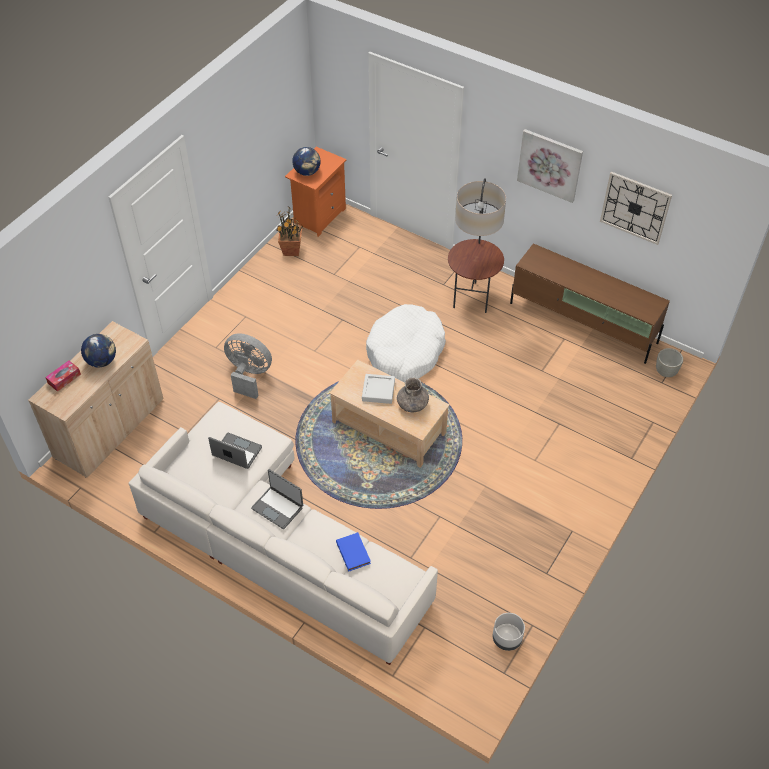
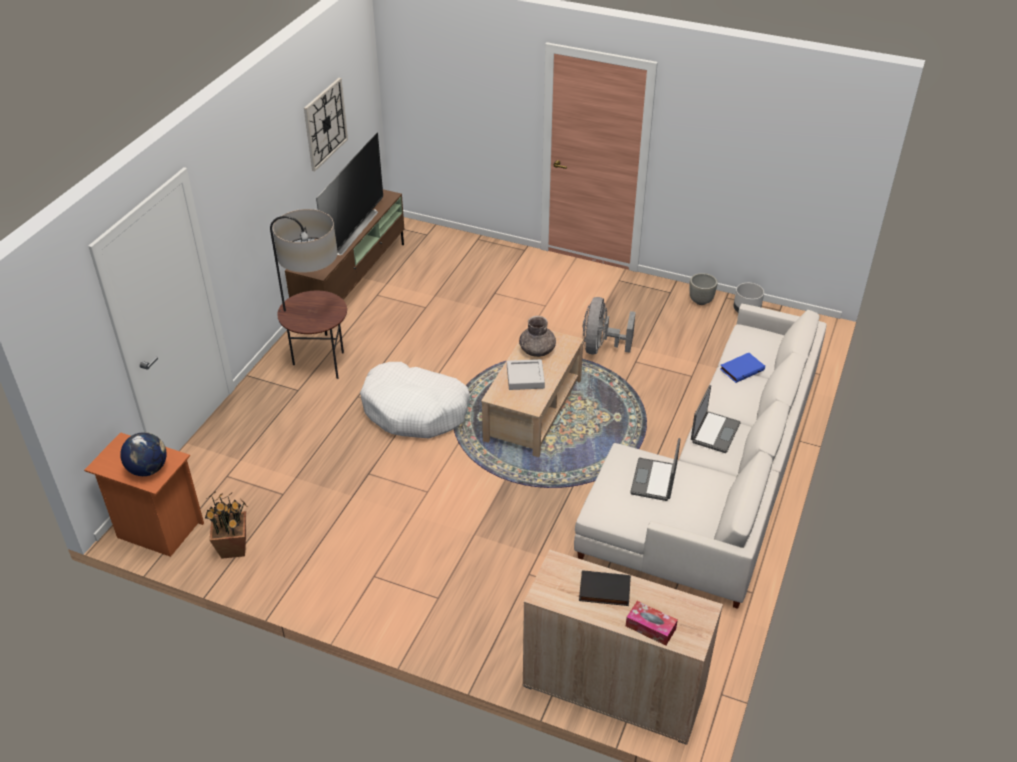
camera: 100 degrees left, 10 degrees down
globe [81,334,116,367] -> black book [579,570,631,606]
grey fan [224,333,272,399] -> grey fan moved to [583,297,636,354]
picture [517,129,583,203] -> none
grey planter [656,348,683,377] -> grey planter moved to [689,273,717,305]
none -> television [316,133,383,255]

